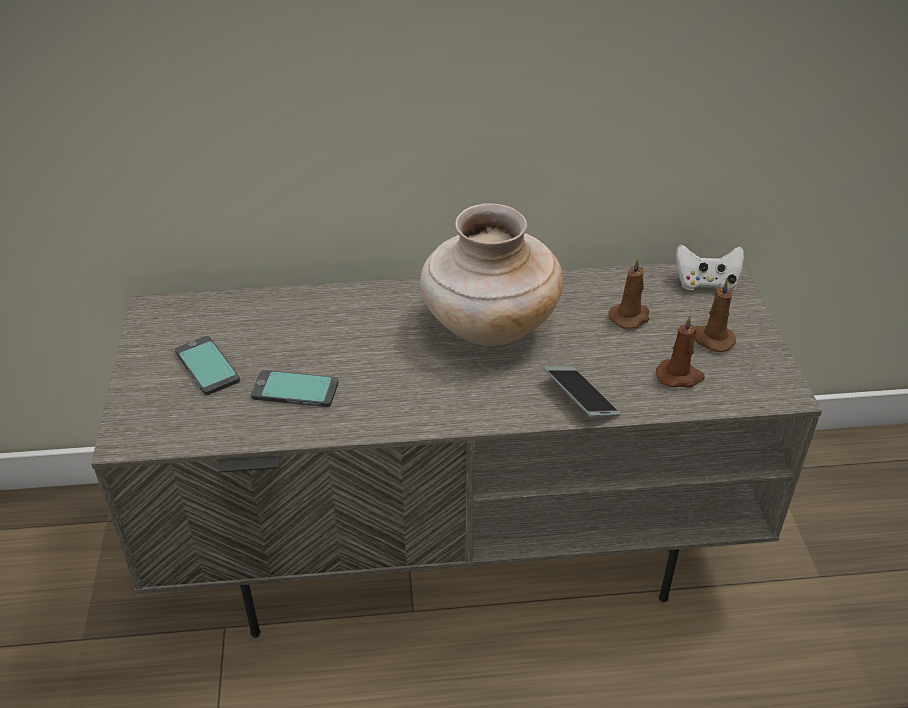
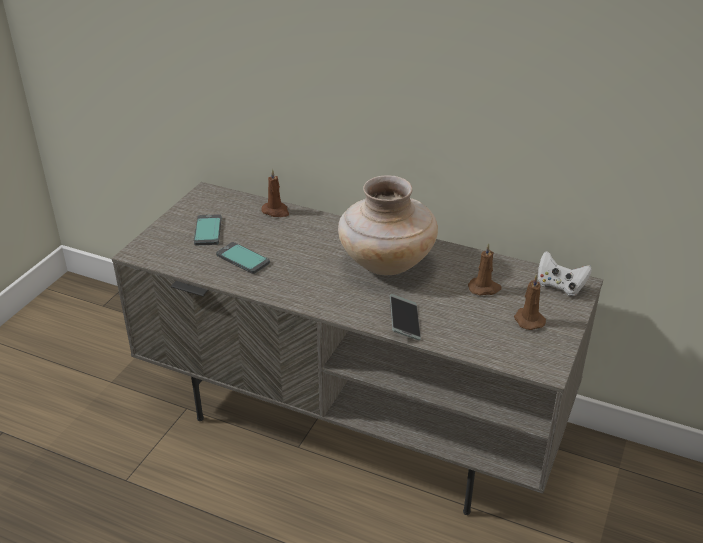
camera: 30 degrees right, 5 degrees down
brown candle [656,315,705,388] -> brown candle moved to [261,169,289,217]

